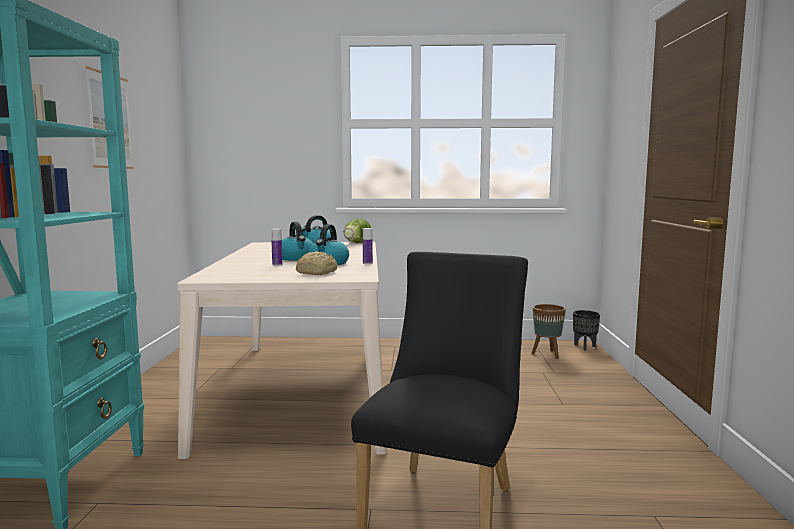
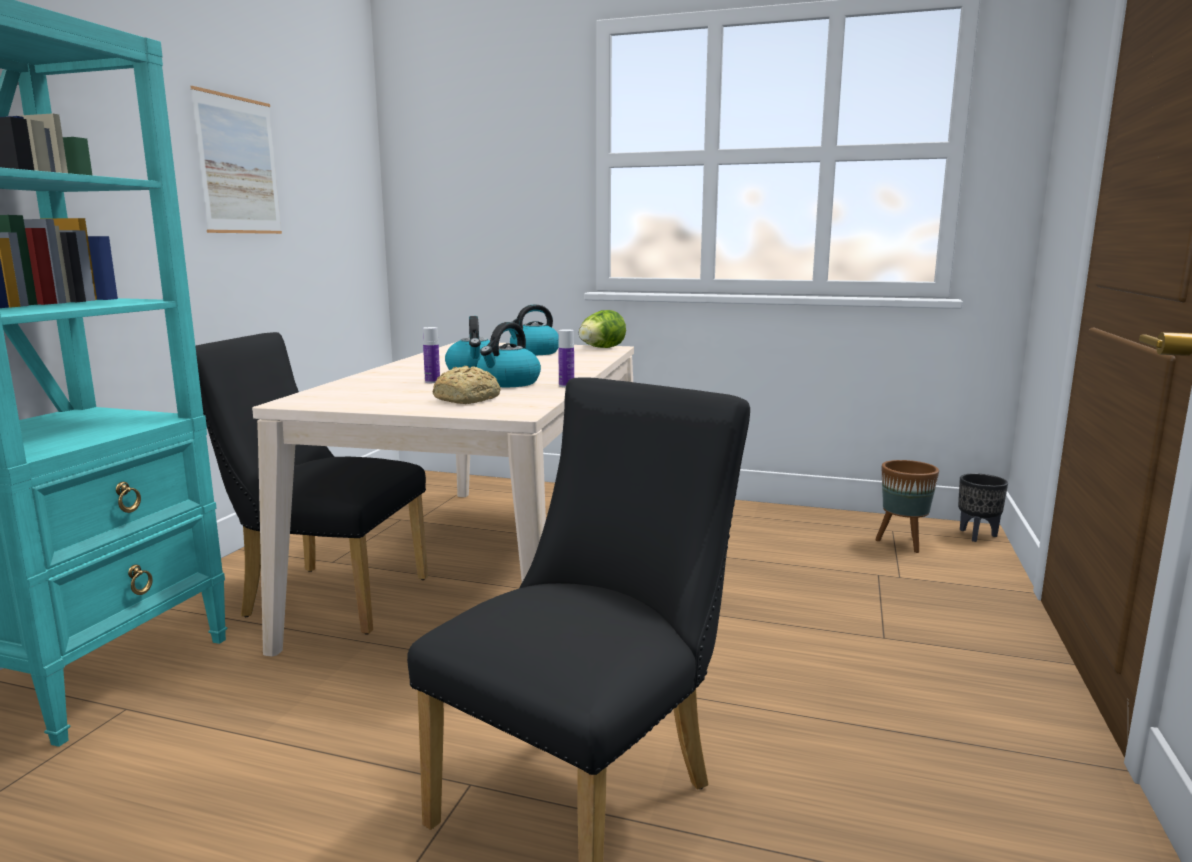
camera: 15 degrees right, 5 degrees up
none -> black chair [195,332,428,635]

